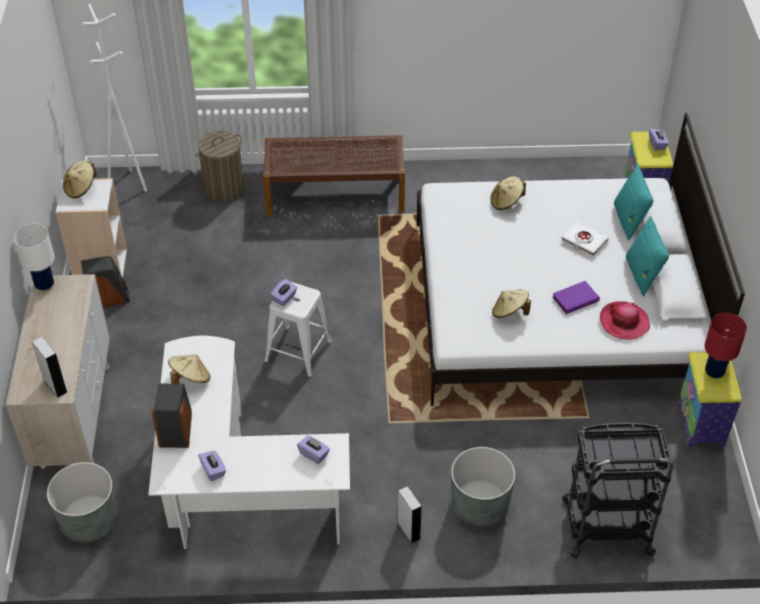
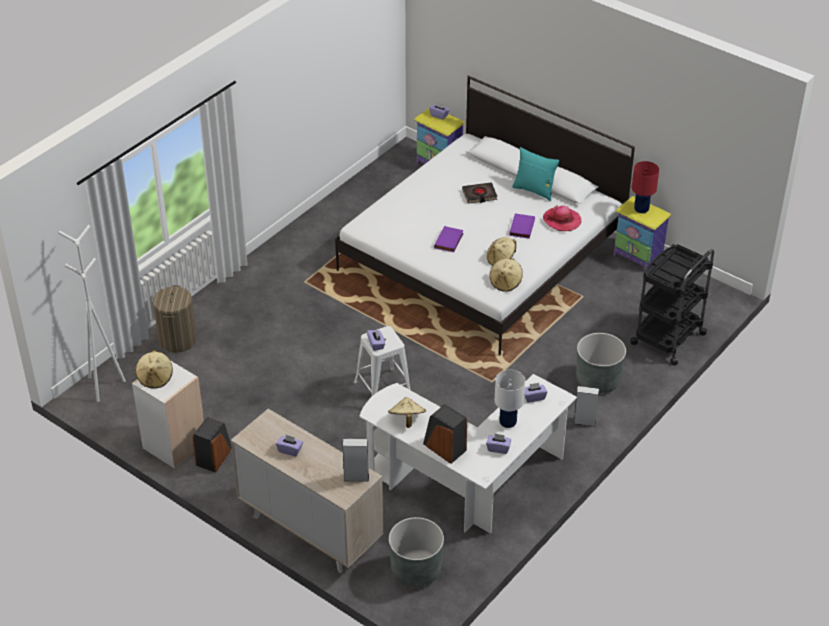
camera: 50 degrees left, 5 degrees down
white table lamp [13,224,55,290] -> white table lamp moved to [495,370,525,428]
brown bench [263,135,405,216] -> none
beige hat [491,176,526,210] -> beige hat moved to [490,258,523,292]
white book [561,221,609,257] -> black book [462,182,497,204]
turquoise pillow [614,164,654,240] -> none
none -> purple tissue box [276,435,303,456]
none -> purple book [434,226,464,252]

